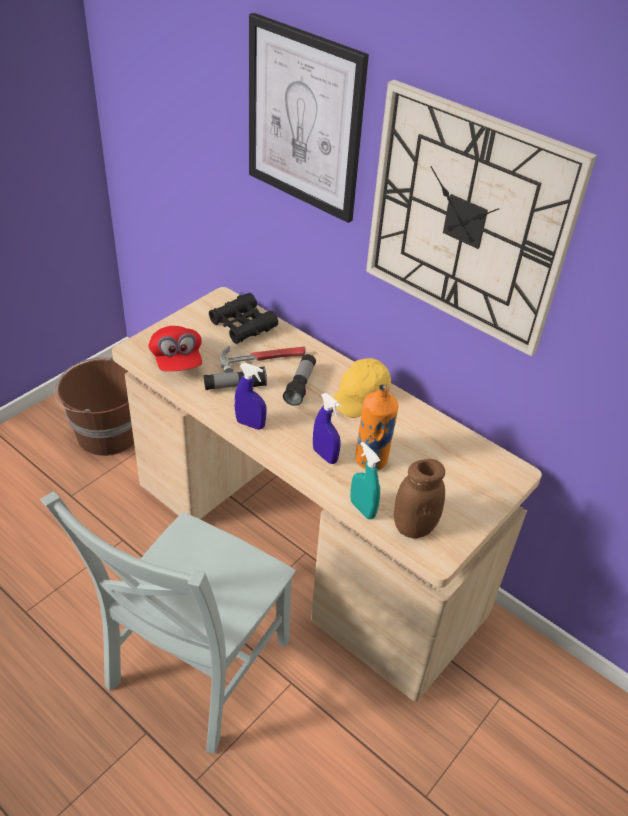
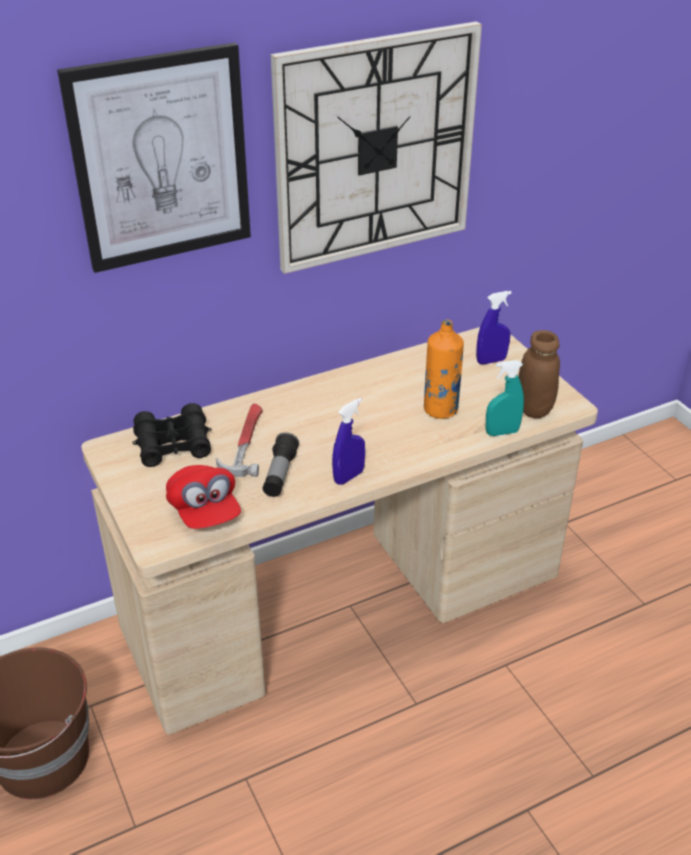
camera: 65 degrees left, 5 degrees down
grey chair [40,491,296,754] -> none
red cap [148,326,202,372] -> red cap turned 60 degrees clockwise [166,465,241,529]
flashlight [283,354,316,406] -> none
blue spray bottle [313,393,341,464] -> blue spray bottle moved to [476,291,512,365]
yellow cap [332,358,391,418] -> none

